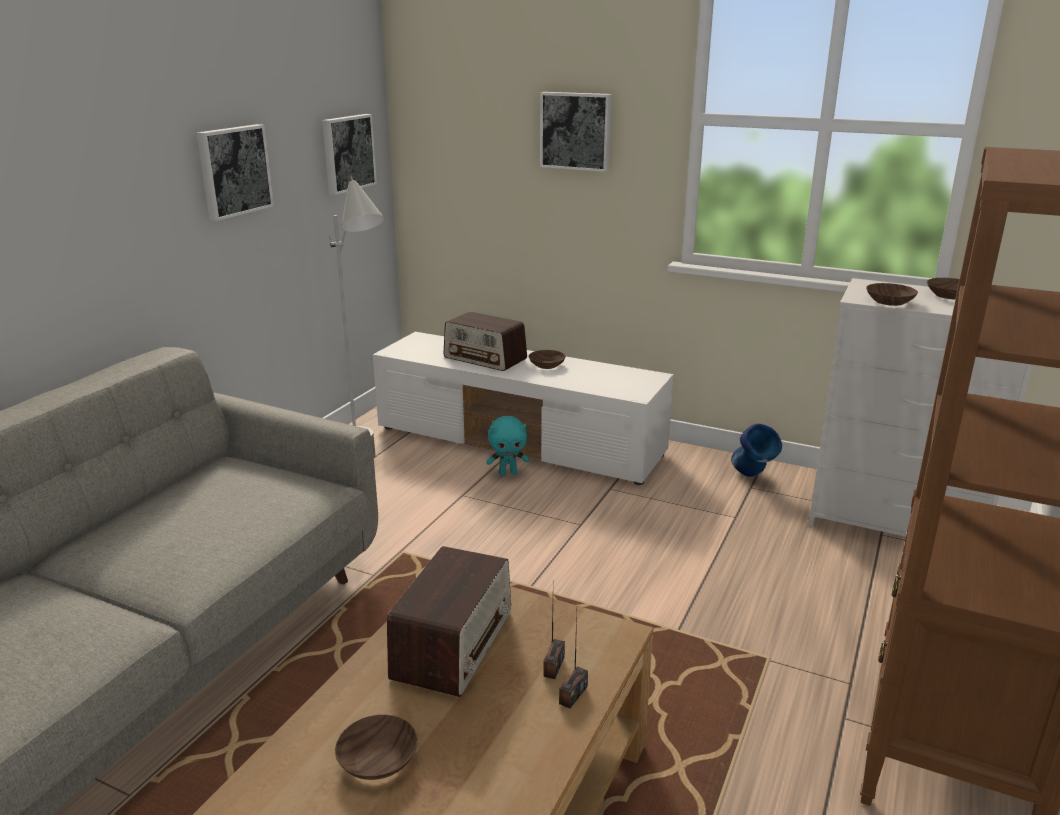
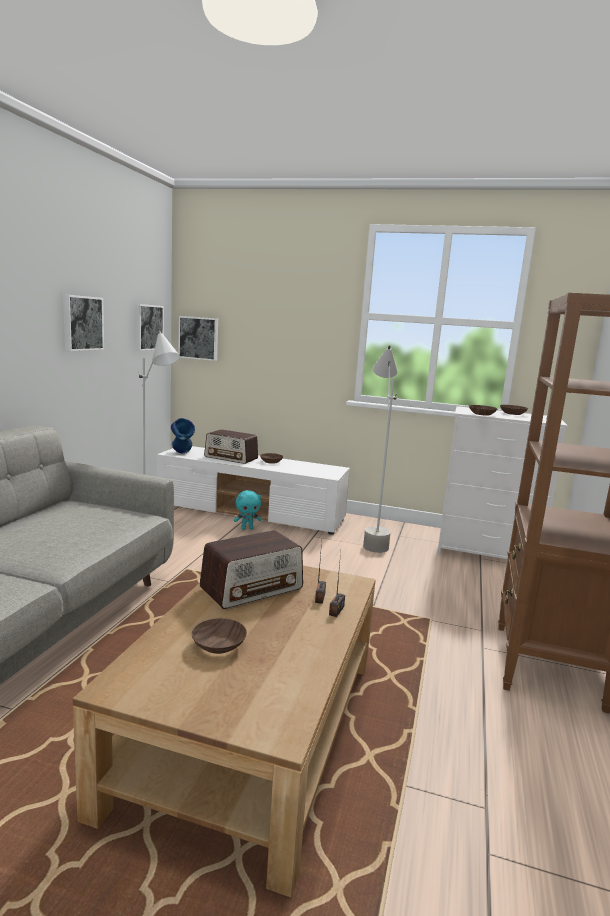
camera: 10 degrees left, 10 degrees down
radio [387,546,511,697] -> radio turned 45 degrees clockwise [200,530,303,609]
picture [540,92,612,172] -> picture moved to [178,316,218,361]
blue vase [731,424,782,477] -> blue vase moved to [171,418,195,453]
none -> grey floor lamp [363,345,398,553]

